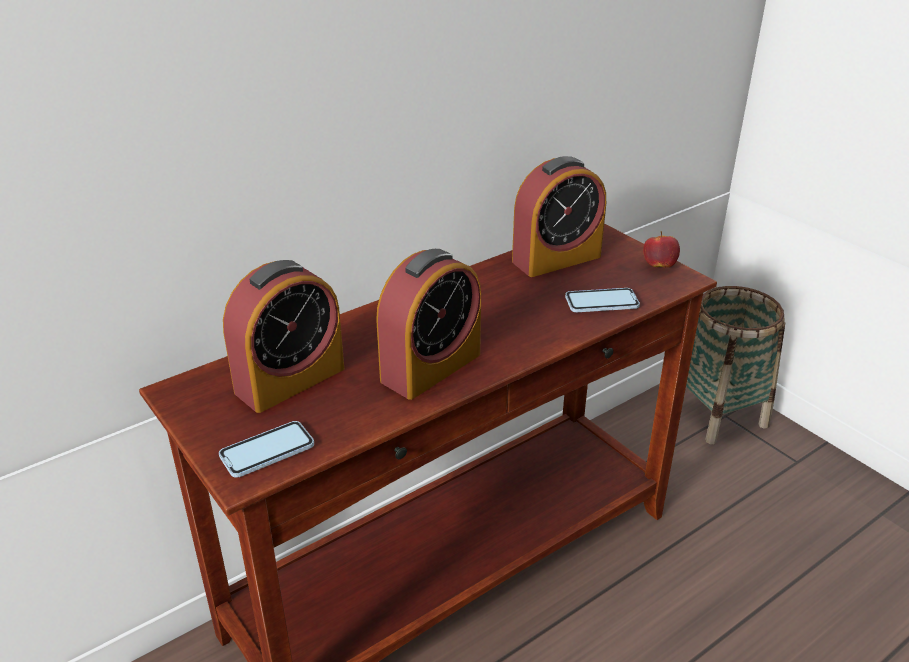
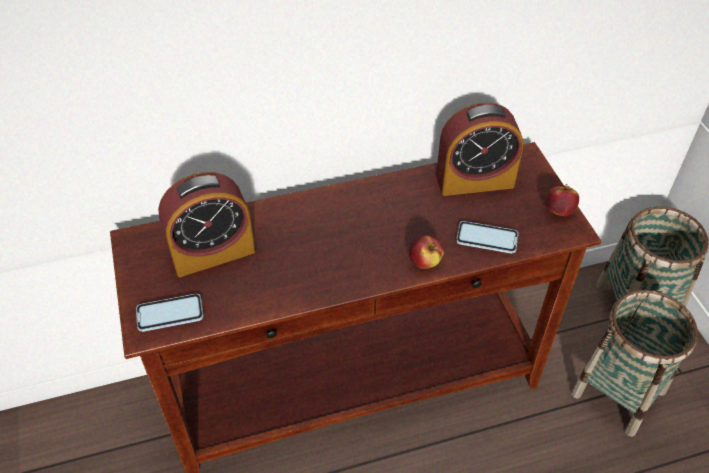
camera: 20 degrees right, 15 degrees up
alarm clock [376,249,481,400] -> none
none -> apple [409,235,444,269]
none -> basket [571,290,698,437]

